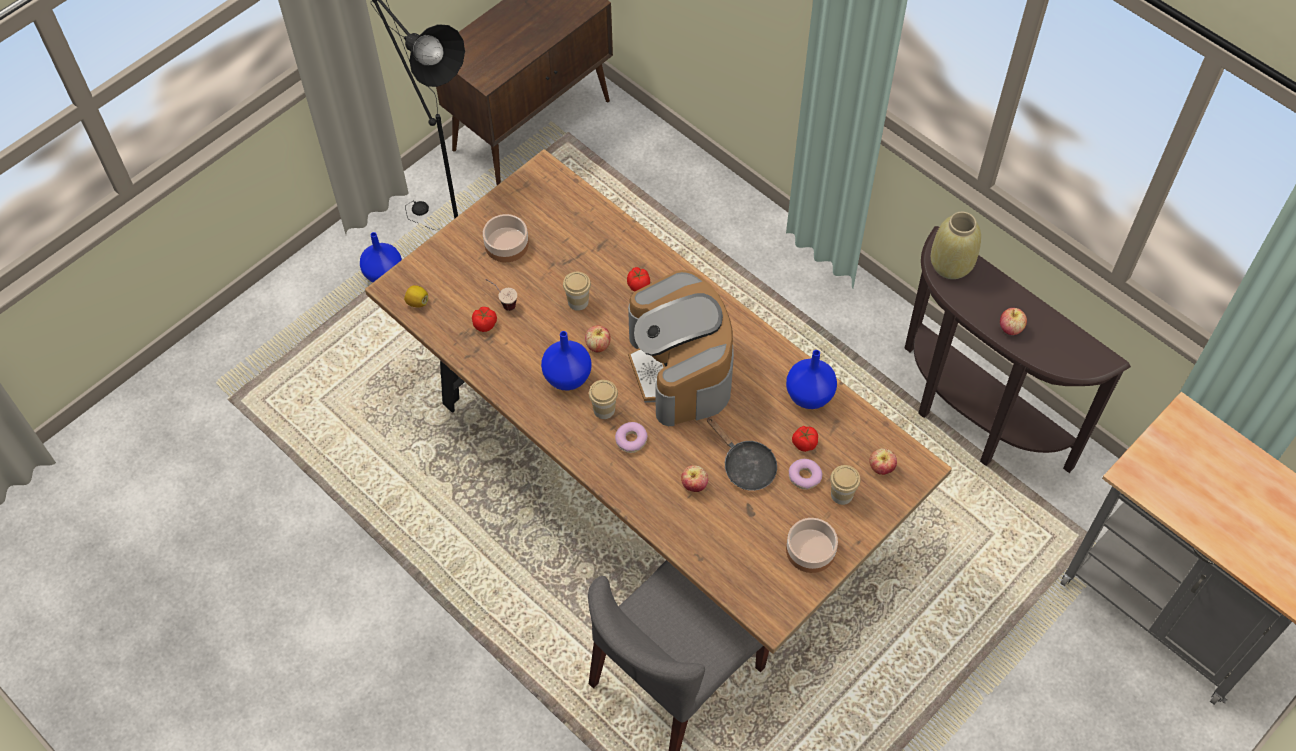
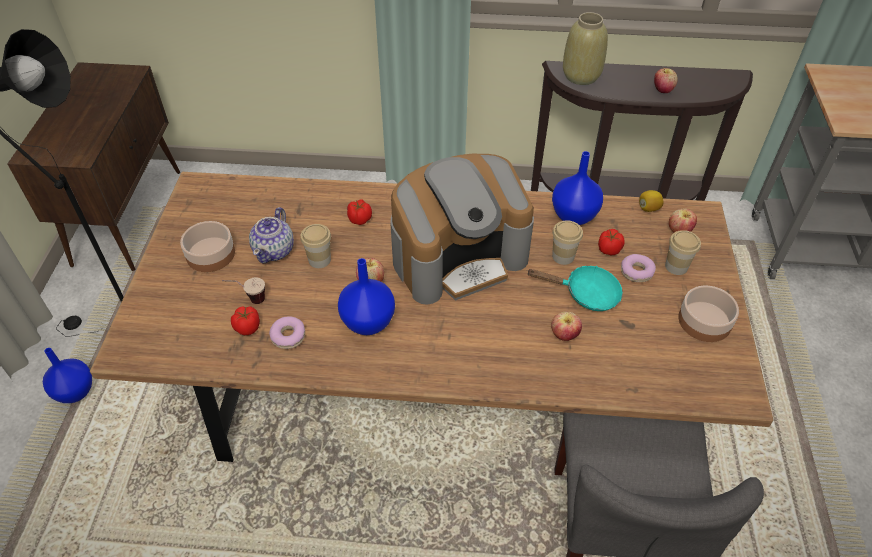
camera: 40 degrees left, 10 degrees down
lemon [404,285,428,308] -> lemon moved to [639,190,663,212]
cup [589,380,618,419] -> cup moved to [552,220,583,265]
donut [615,422,648,453] -> donut moved to [269,316,305,349]
coffee machine [628,270,734,426] -> coffee machine turned 60 degrees counterclockwise [390,154,534,305]
black frying pan [707,416,777,491] -> turquoise frying pan [526,266,623,311]
none -> teapot [249,207,294,263]

